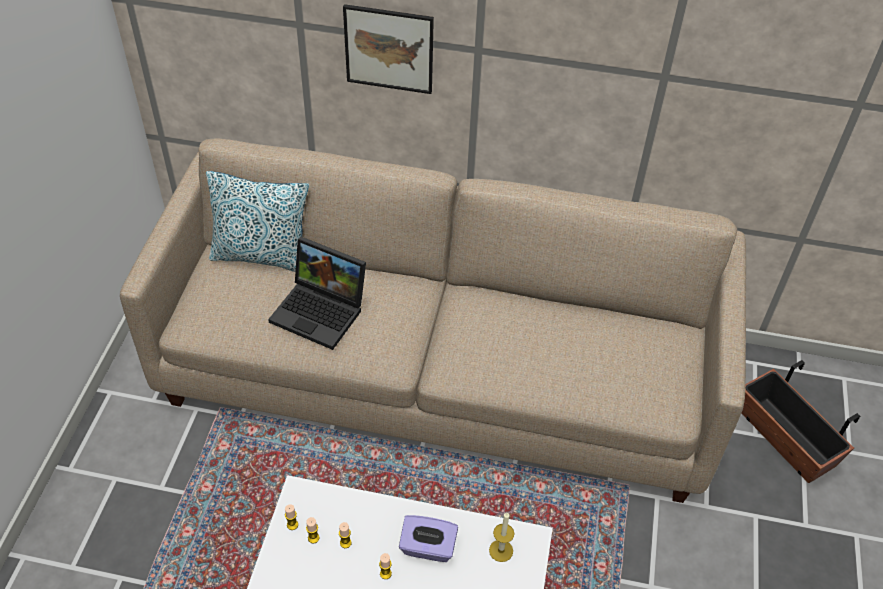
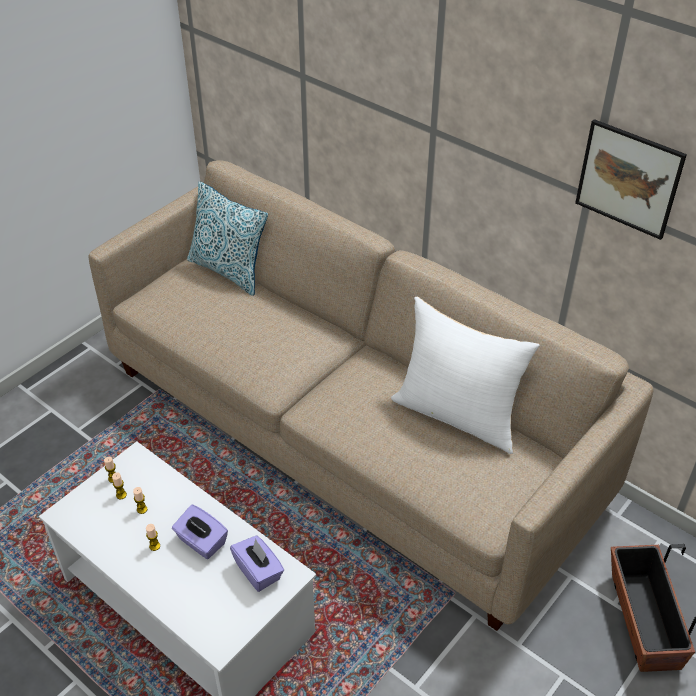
camera: 30 degrees right, 5 degrees down
laptop [268,237,366,350] -> none
picture [343,4,434,94] -> picture moved to [575,119,687,240]
candle [489,513,514,562] -> purple tissue box [230,536,284,592]
none -> white pillow [391,297,540,454]

